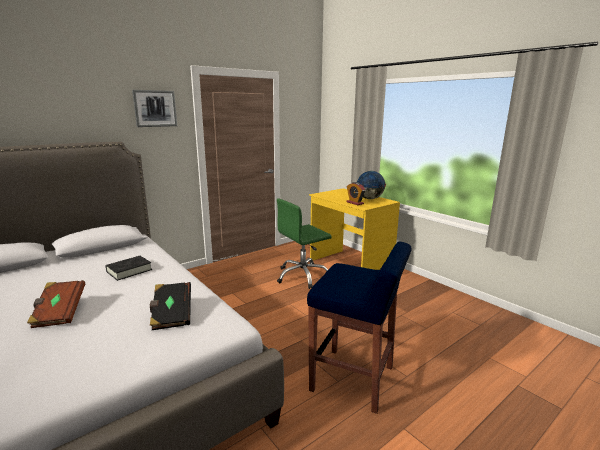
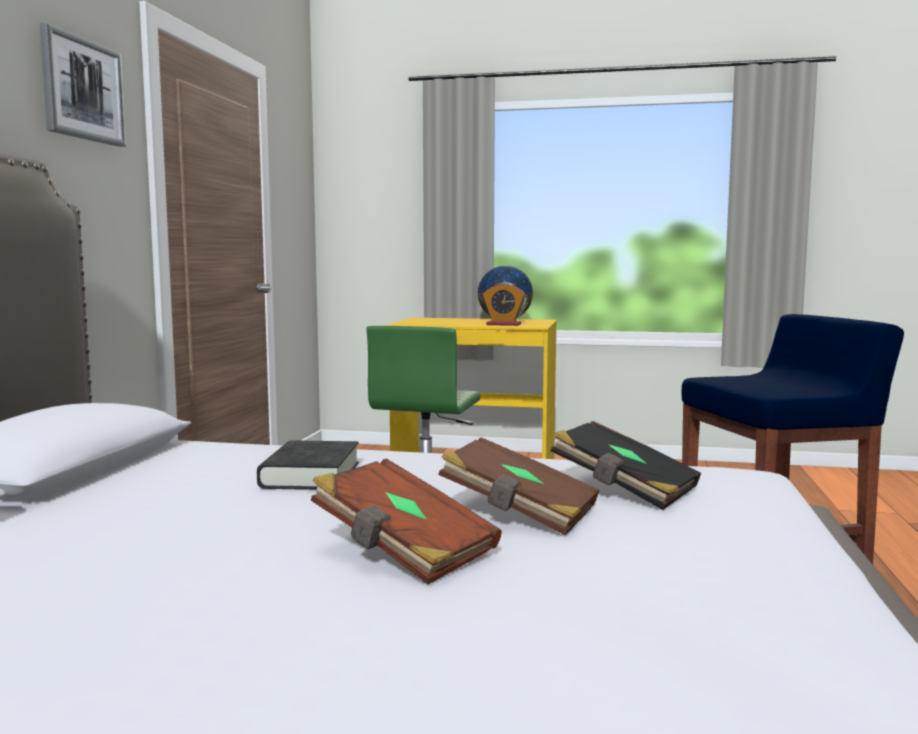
camera: 40 degrees left, 10 degrees down
none -> brown book [438,437,599,536]

